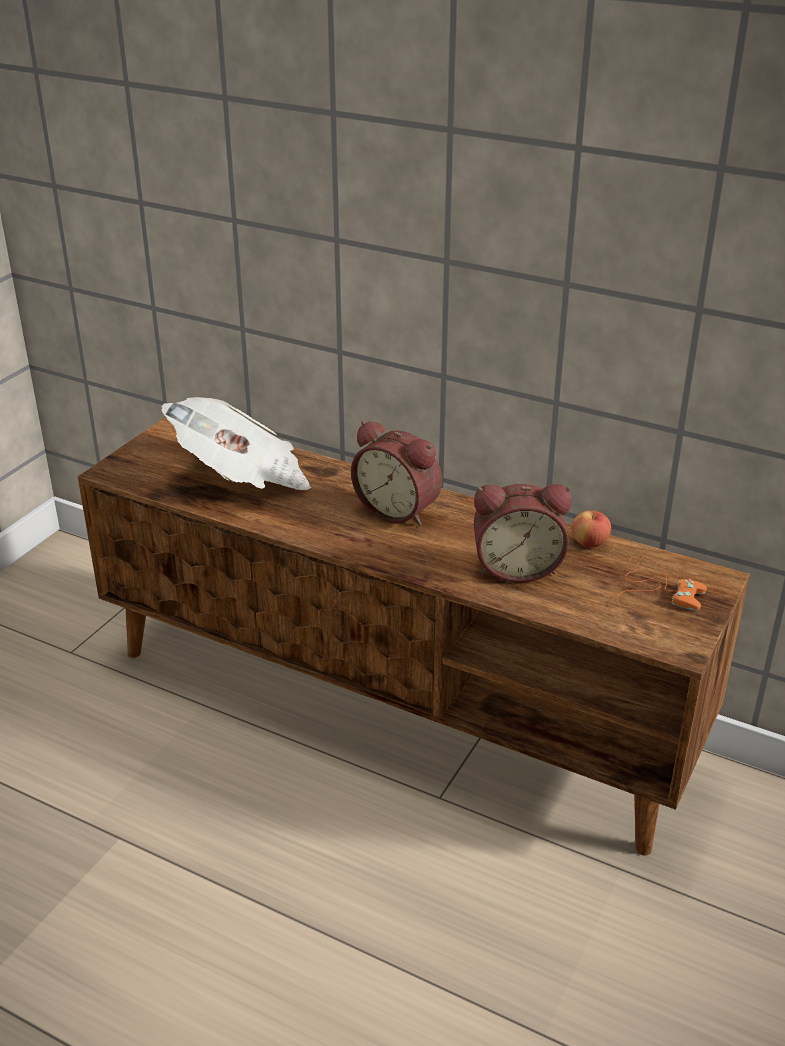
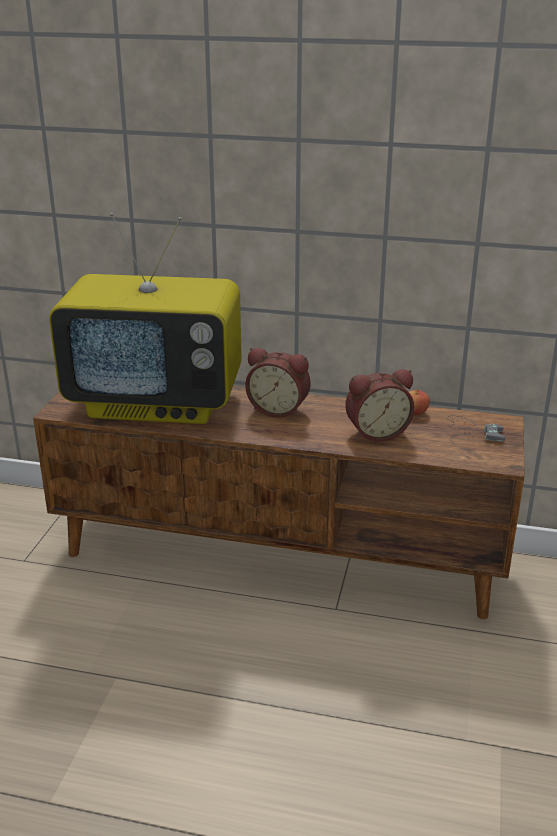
camera: 15 degrees left, 5 degrees down
newspaper [162,397,311,490] -> television [49,212,242,424]
orange game controller [617,557,707,611] -> grey game controller [447,416,505,446]

